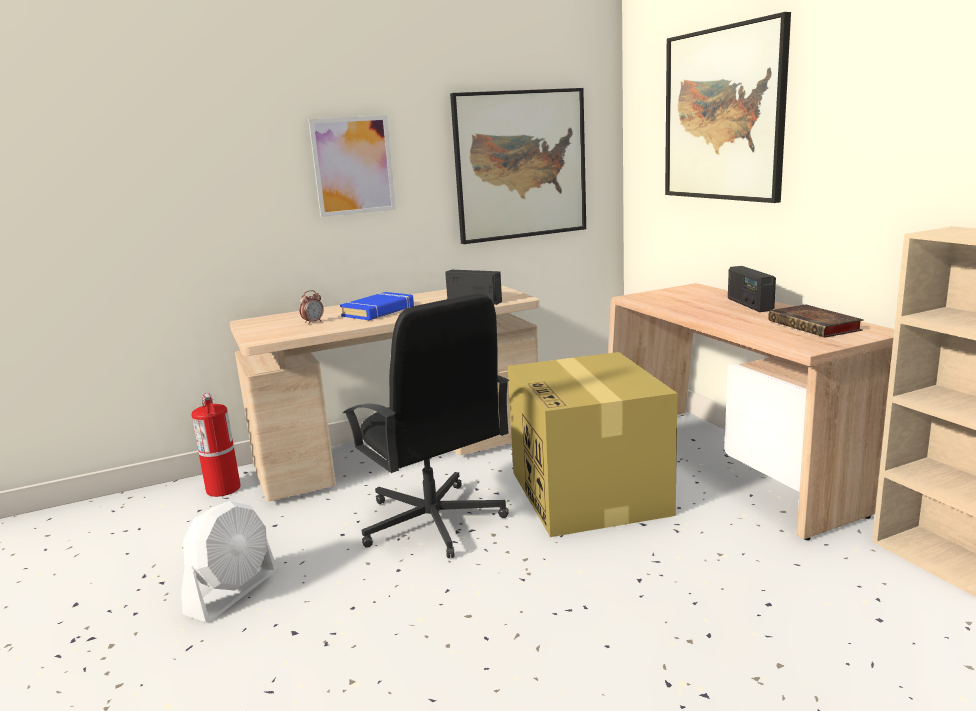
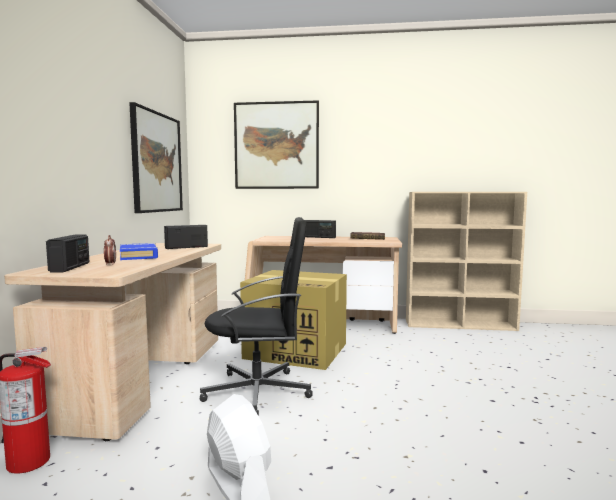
camera: 60 degrees left, 10 degrees down
picture [308,115,396,217] -> none
none -> radio [46,234,90,273]

